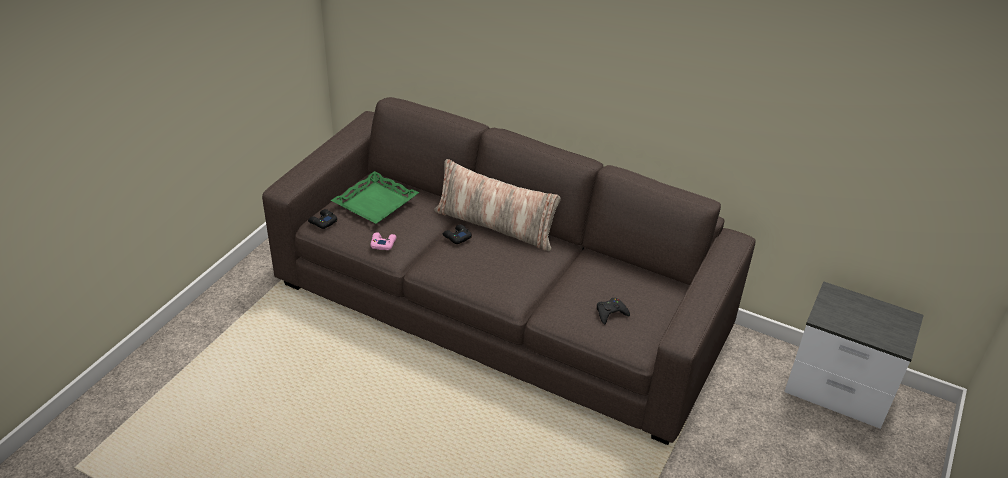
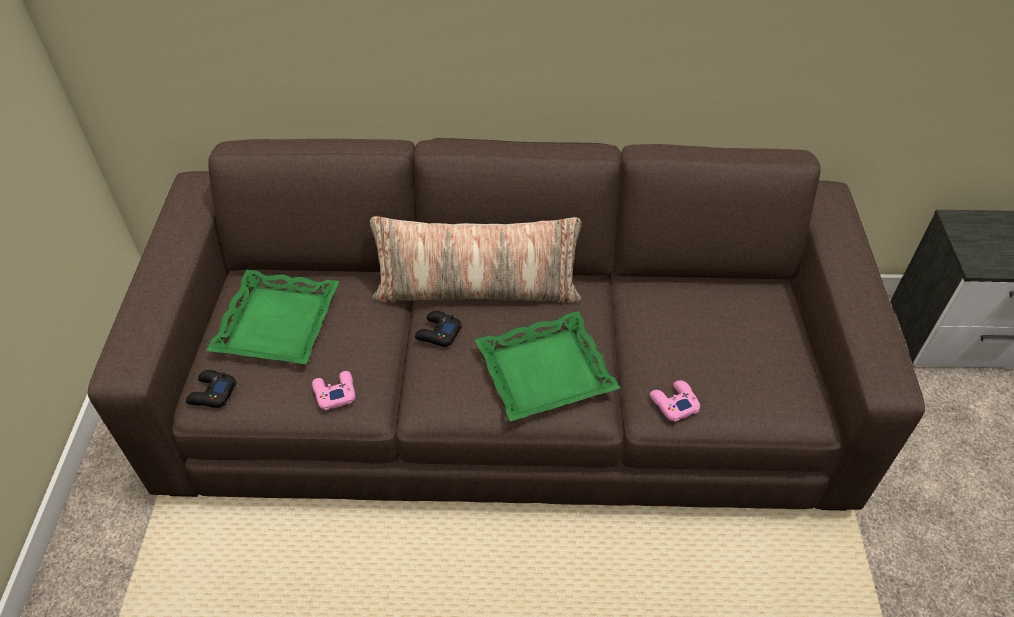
camera: 25 degrees left, 10 degrees up
black game controller [597,298,630,324] -> none
none -> green tray [475,311,620,421]
none -> pink game controller [650,380,700,422]

